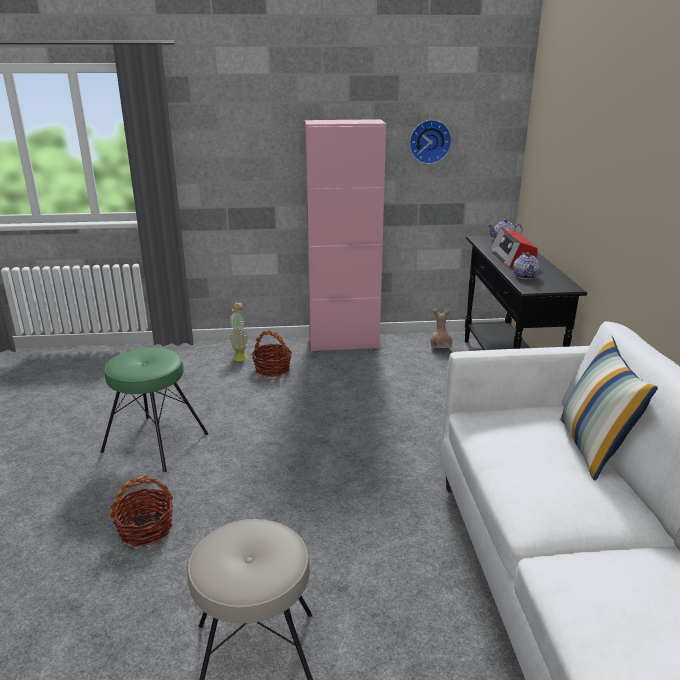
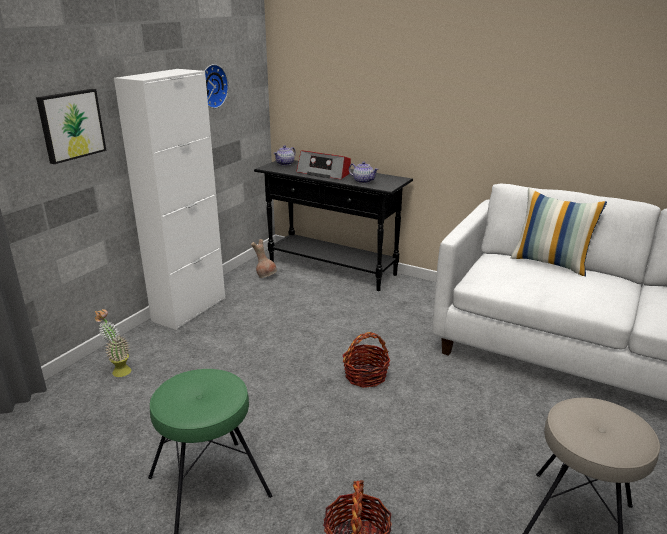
camera: 55 degrees left, 0 degrees up
basket [251,331,292,377] -> basket moved to [343,332,391,388]
pink cabinet [305,119,386,352] -> white cabinet [114,69,225,330]
none -> picture [36,89,106,164]

